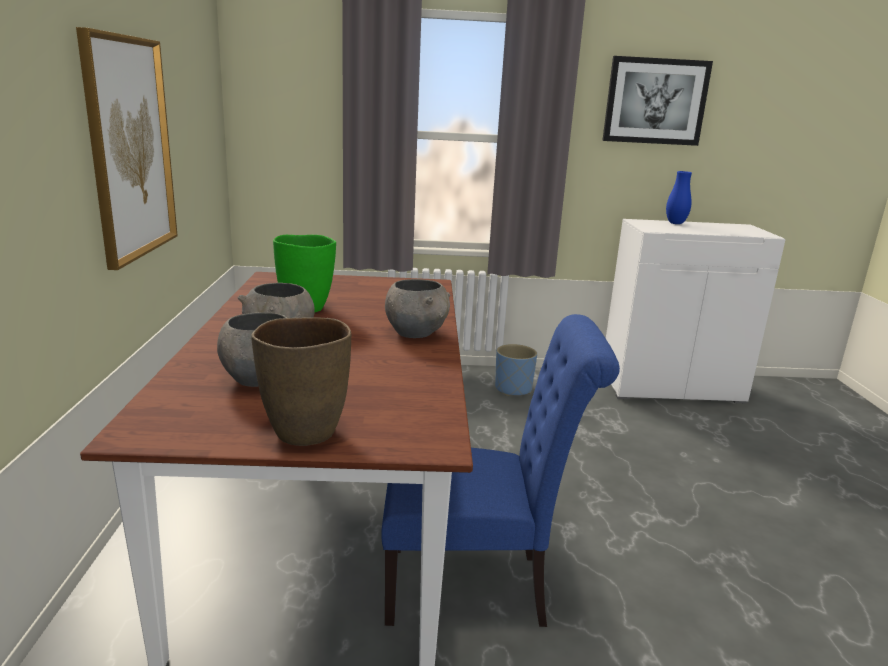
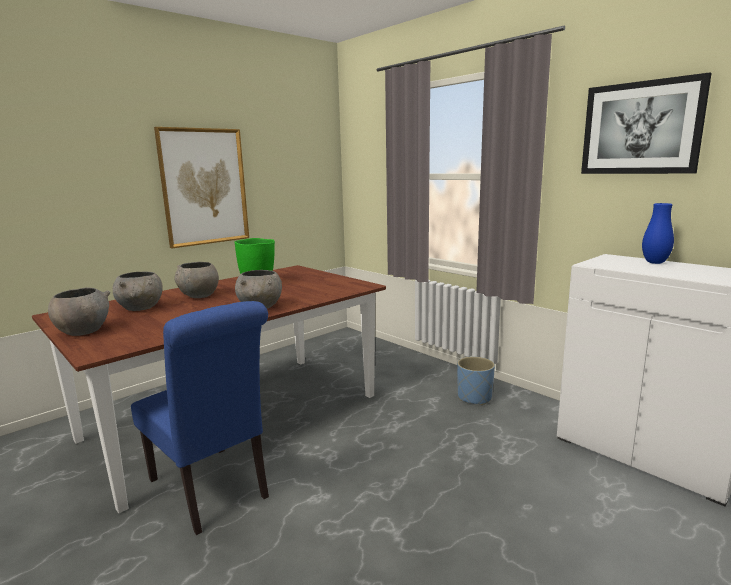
camera: 50 degrees right, 5 degrees down
brown vase [251,317,351,446] -> grey bowl [48,287,110,336]

